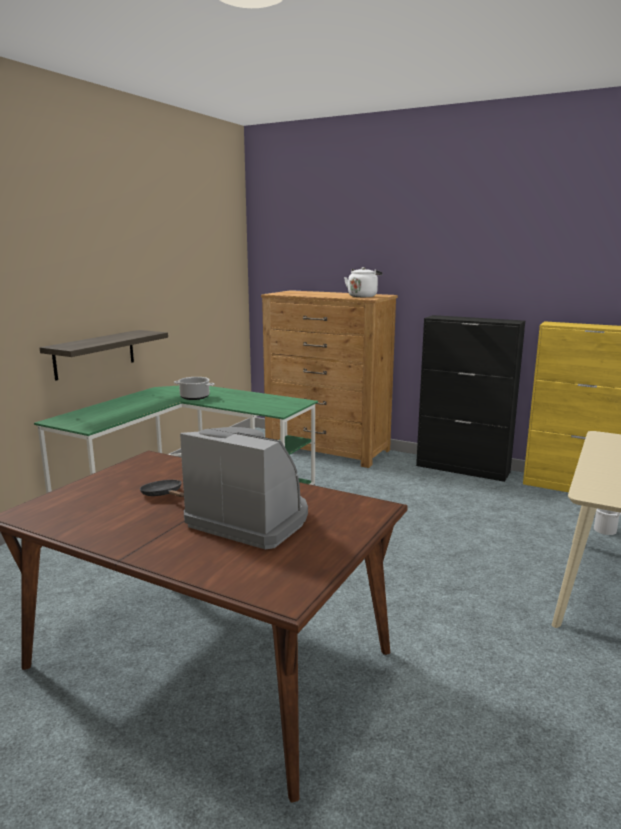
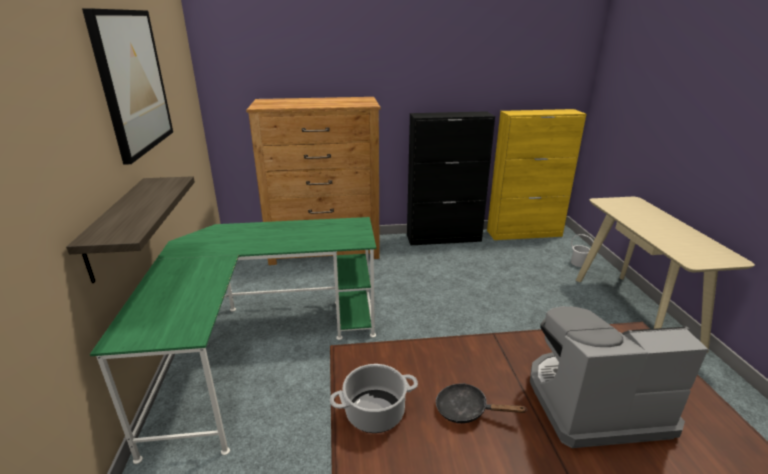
camera: 35 degrees left, 10 degrees up
cooking pot [174,377,215,400] -> cooking pot moved to [330,364,418,433]
white kettle [344,267,382,297] -> none
none -> picture [82,9,173,165]

